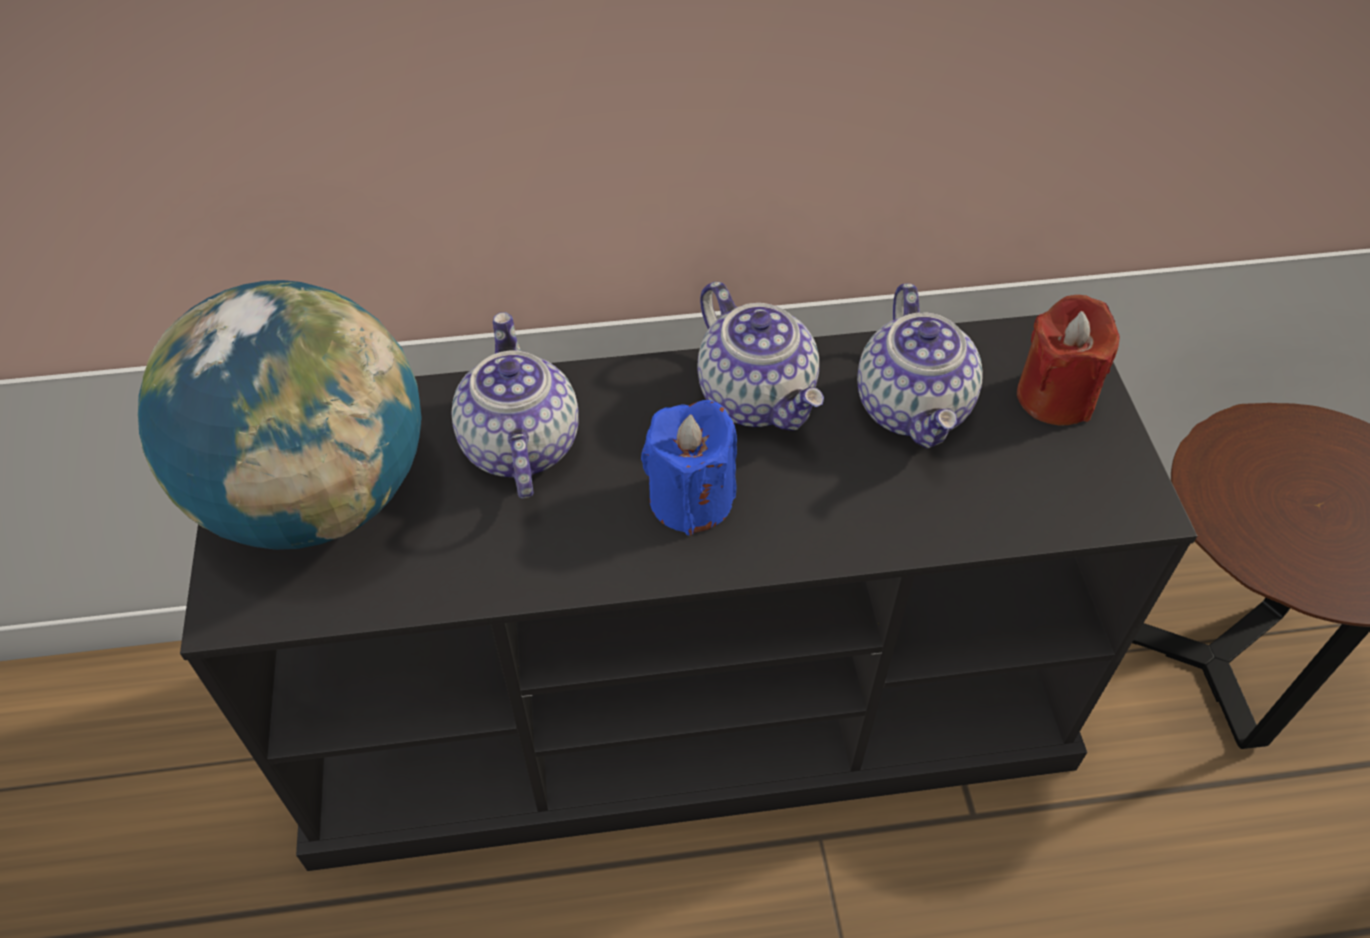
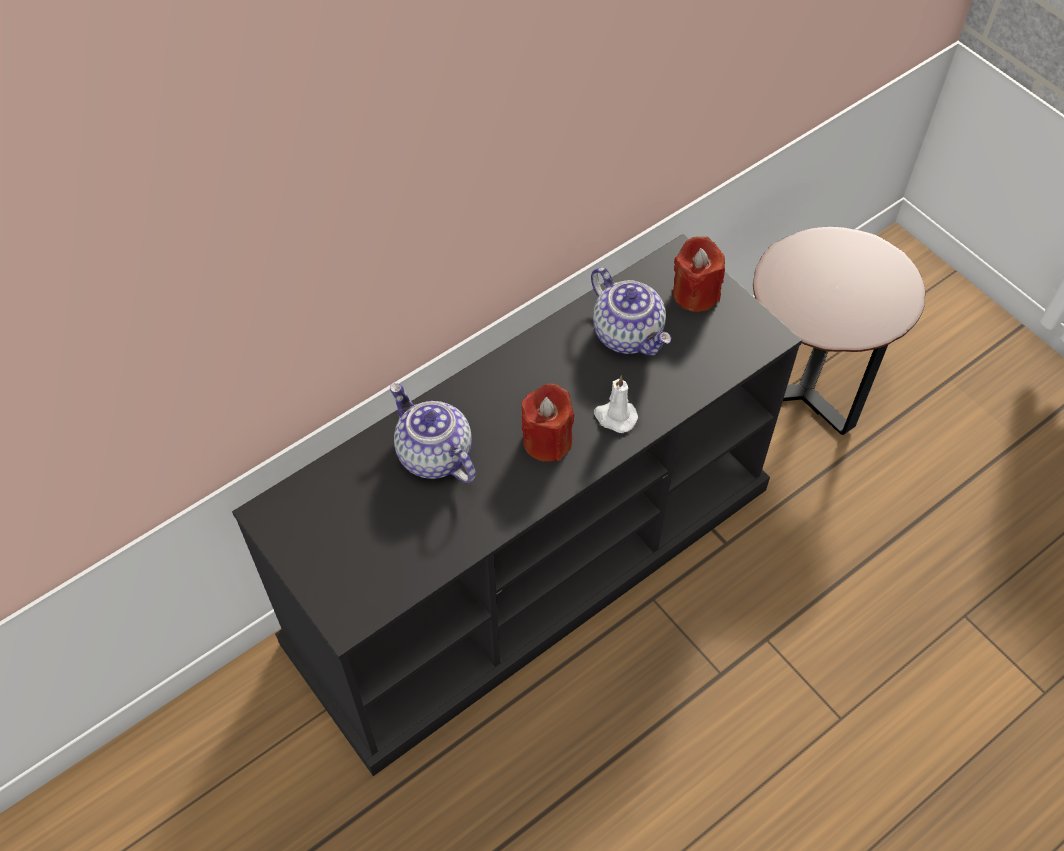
camera: 30 degrees left, 5 degrees up
globe [138,280,422,550] -> none
blue candle [641,400,737,536] -> red candle [521,384,574,461]
teapot [697,282,824,431] -> none
none -> white candle [594,376,638,433]

